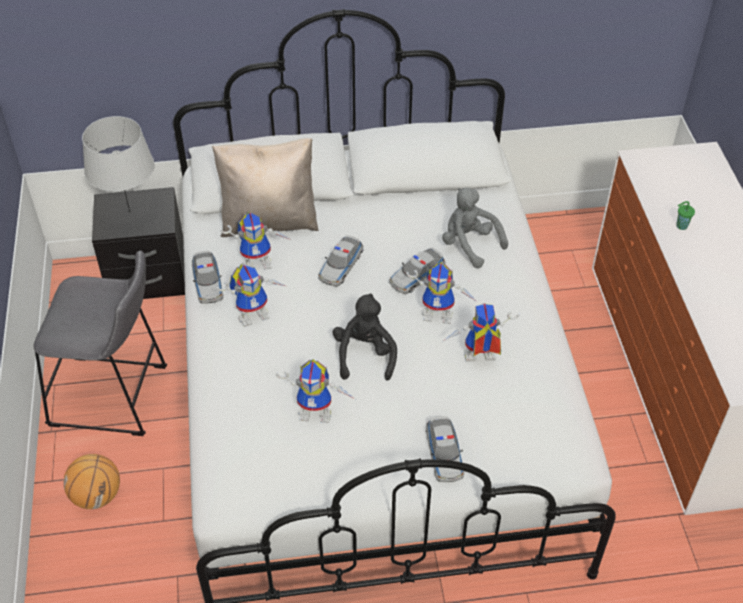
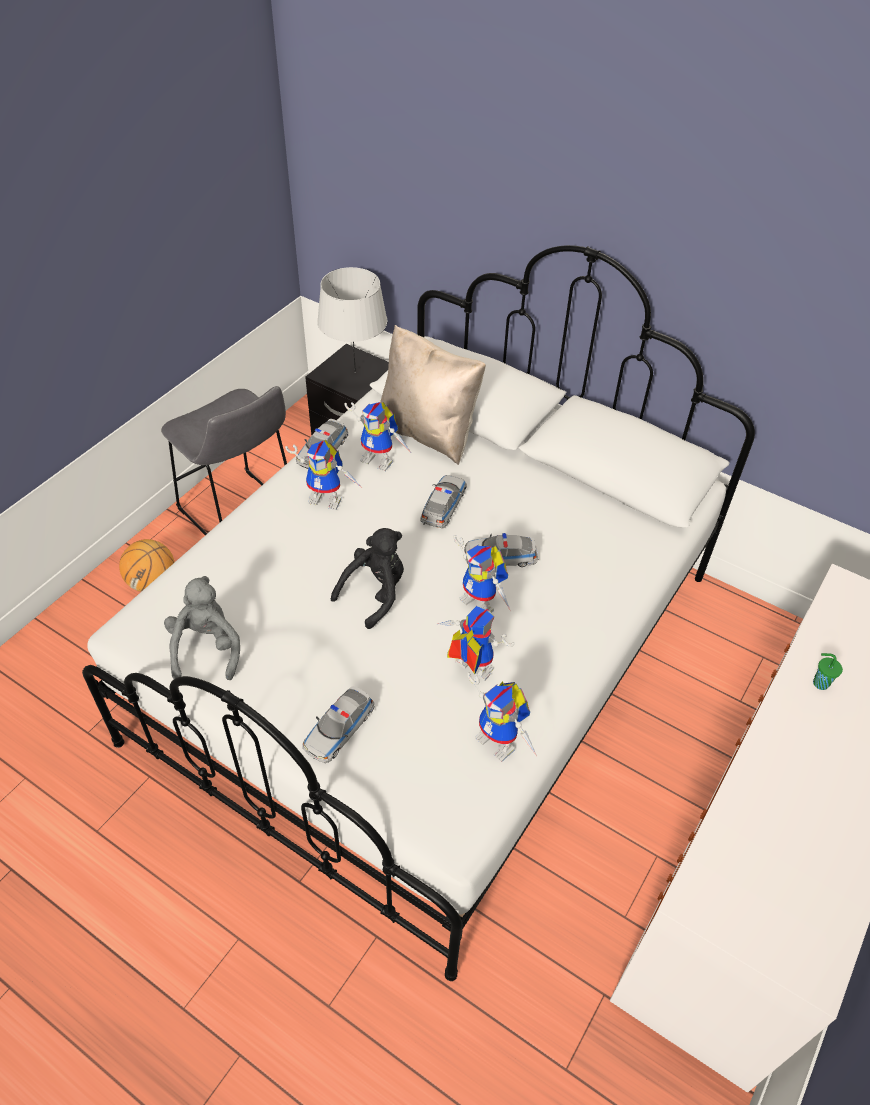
camera: 40 degrees right, 0 degrees up
toy robot [276,359,355,423] -> toy robot moved to [467,672,537,762]
toy car [318,235,364,286] -> toy car turned 135 degrees clockwise [420,475,467,528]
grey plush toy [442,188,508,268] -> grey plush toy moved to [164,576,240,680]

